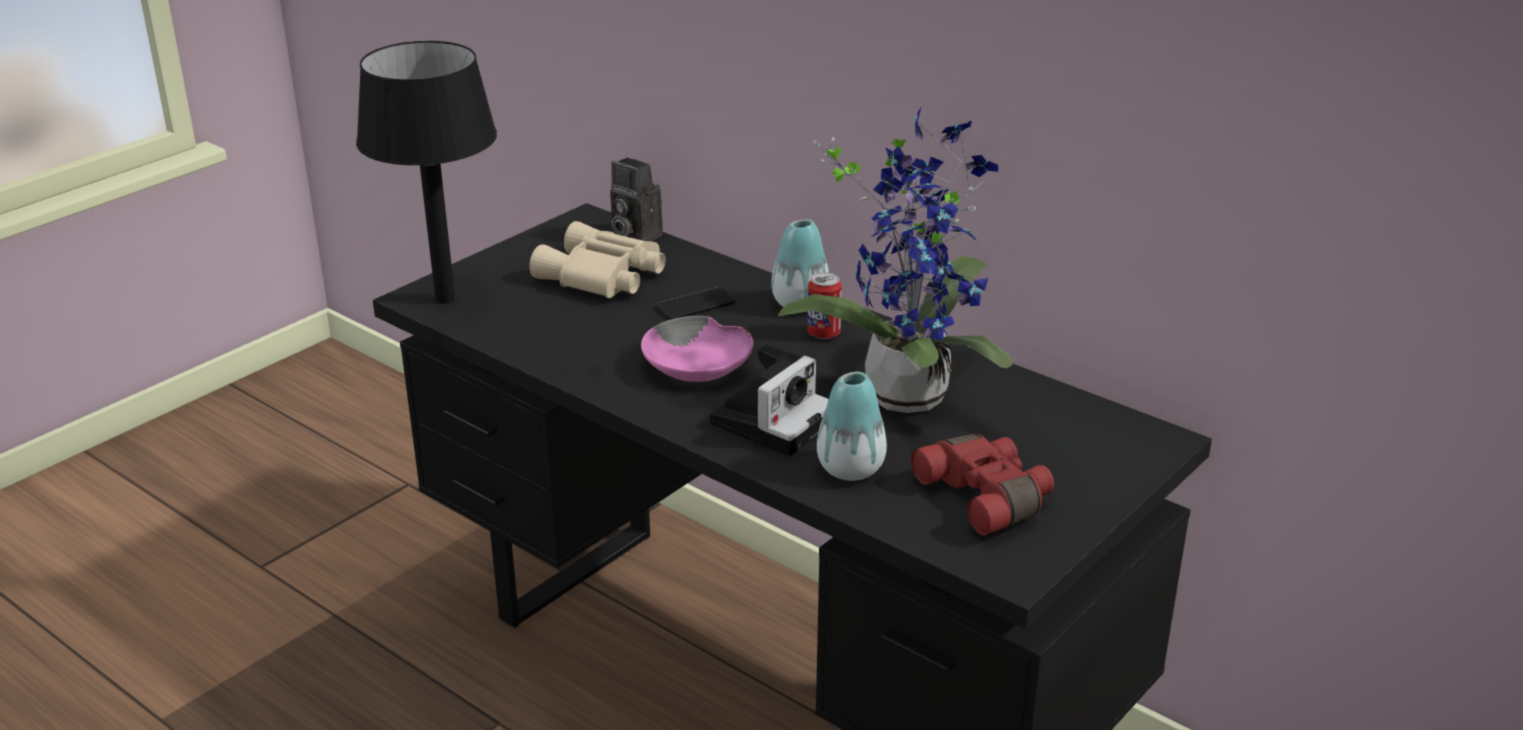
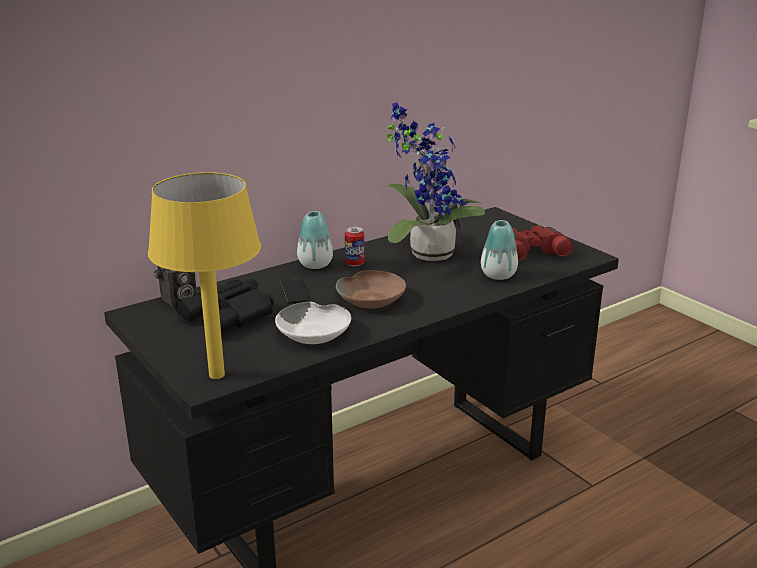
camera: 75 degrees left, 5 degrees down
black table lamp [356,41,497,304] -> yellow table lamp [148,172,261,379]
beige binoculars [530,221,665,298] -> black binoculars [175,279,274,334]
pink bowl [641,316,754,382] -> brown bowl [336,270,406,308]
camera [710,345,829,456] -> none
none -> white bowl [275,302,351,344]

